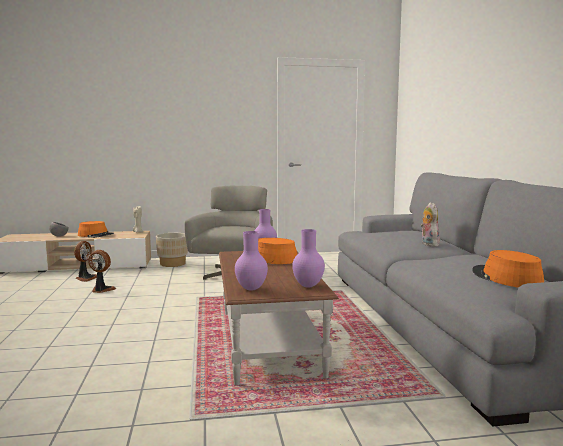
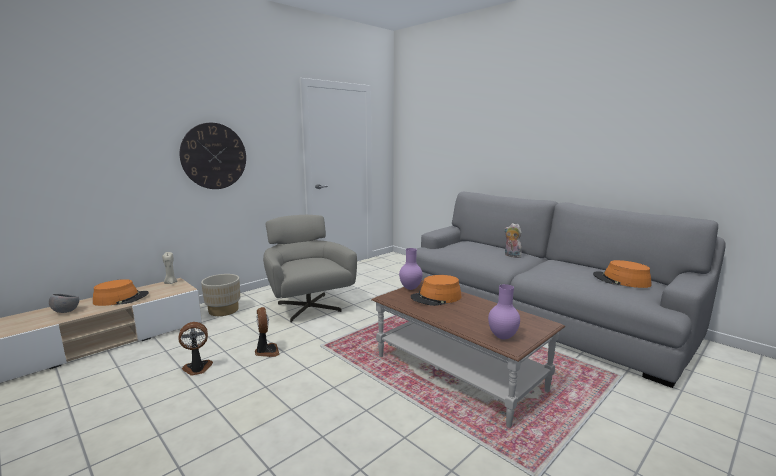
camera: 35 degrees left, 5 degrees up
fan [74,241,97,282] -> fan moved to [255,307,280,357]
purple vase [292,229,325,287] -> none
none -> wall clock [180,123,246,189]

